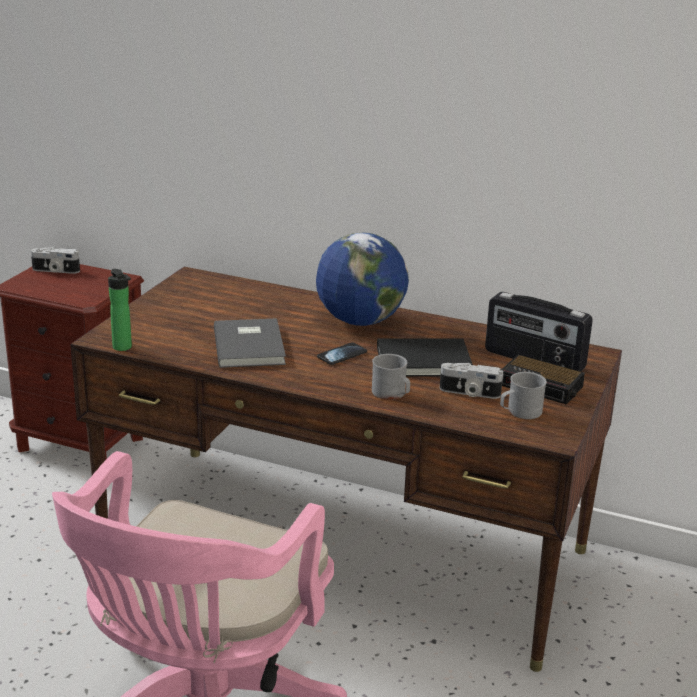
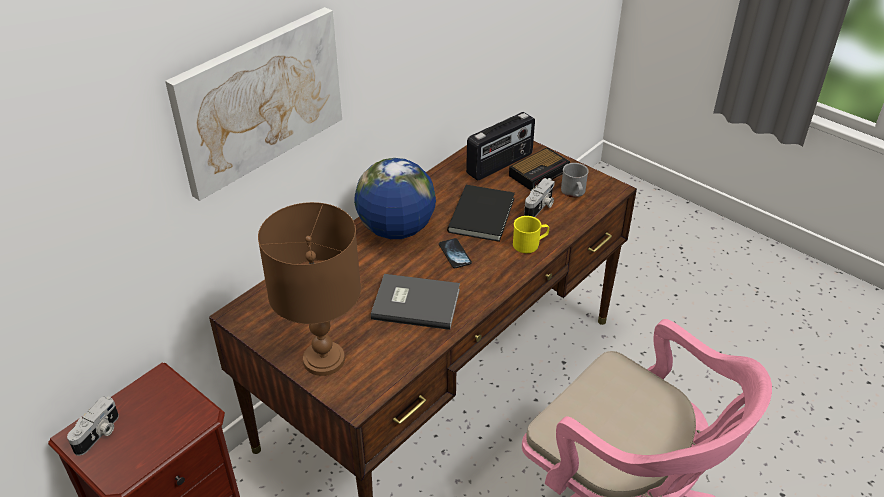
camera: 70 degrees left, 15 degrees up
bottle [108,269,132,351] -> none
grey mug [372,354,410,400] -> yellow mug [513,216,549,253]
none -> picture [165,7,342,201]
none -> brown table lamp [258,202,361,376]

